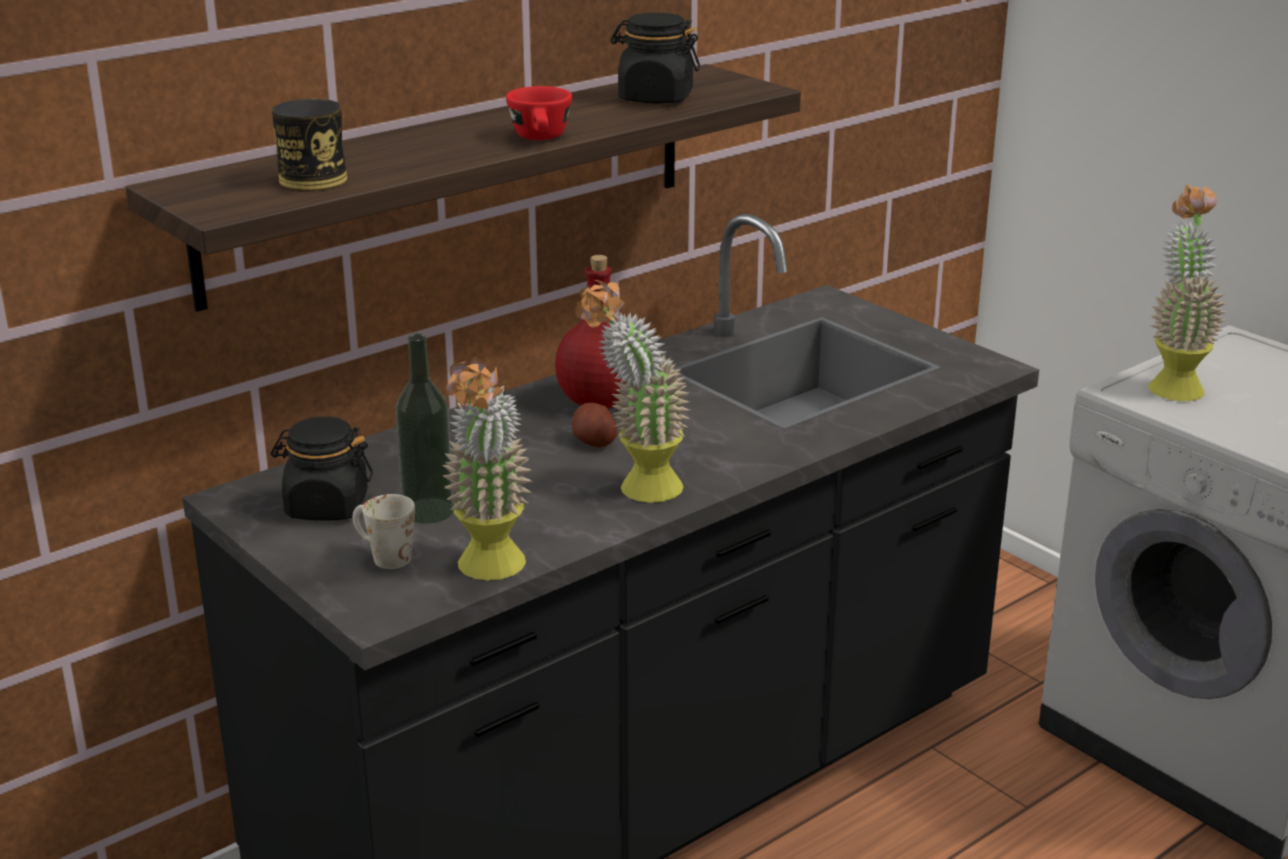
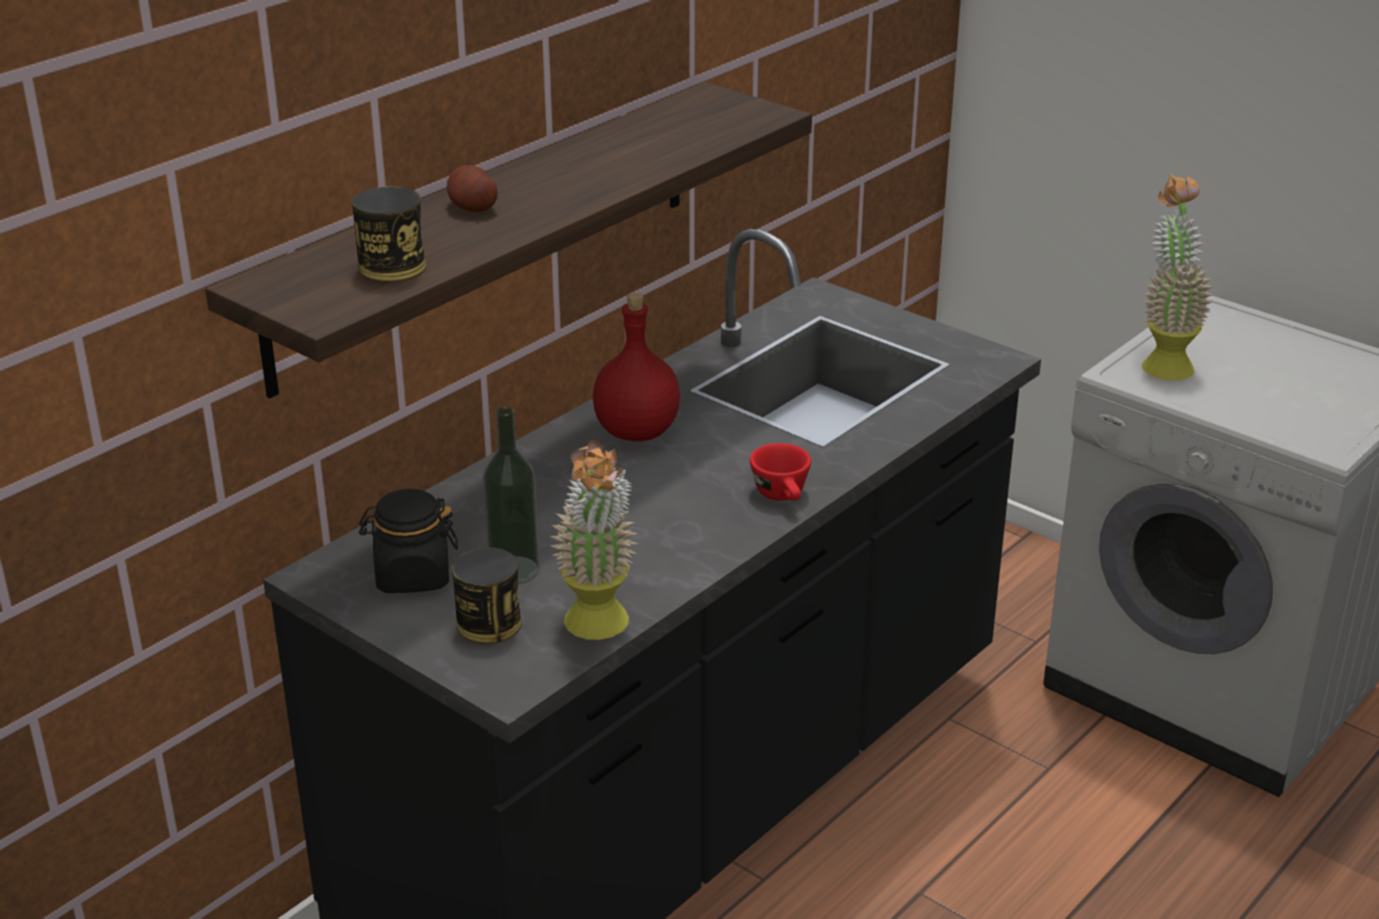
camera: 10 degrees left, 5 degrees up
white mug [352,494,415,569] -> can [452,547,522,644]
red cup [506,86,572,140] -> red cup moved to [750,443,811,500]
potato [572,402,618,447] -> potato moved to [447,165,498,212]
potted plant [575,280,690,503] -> none
black jar [610,12,700,104] -> none

